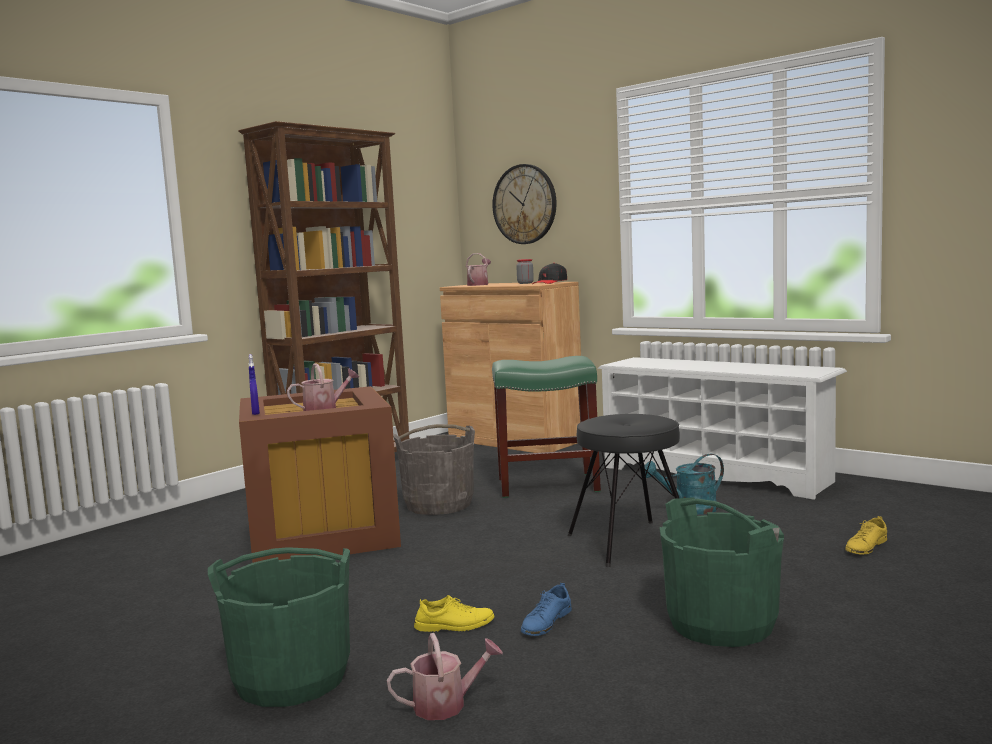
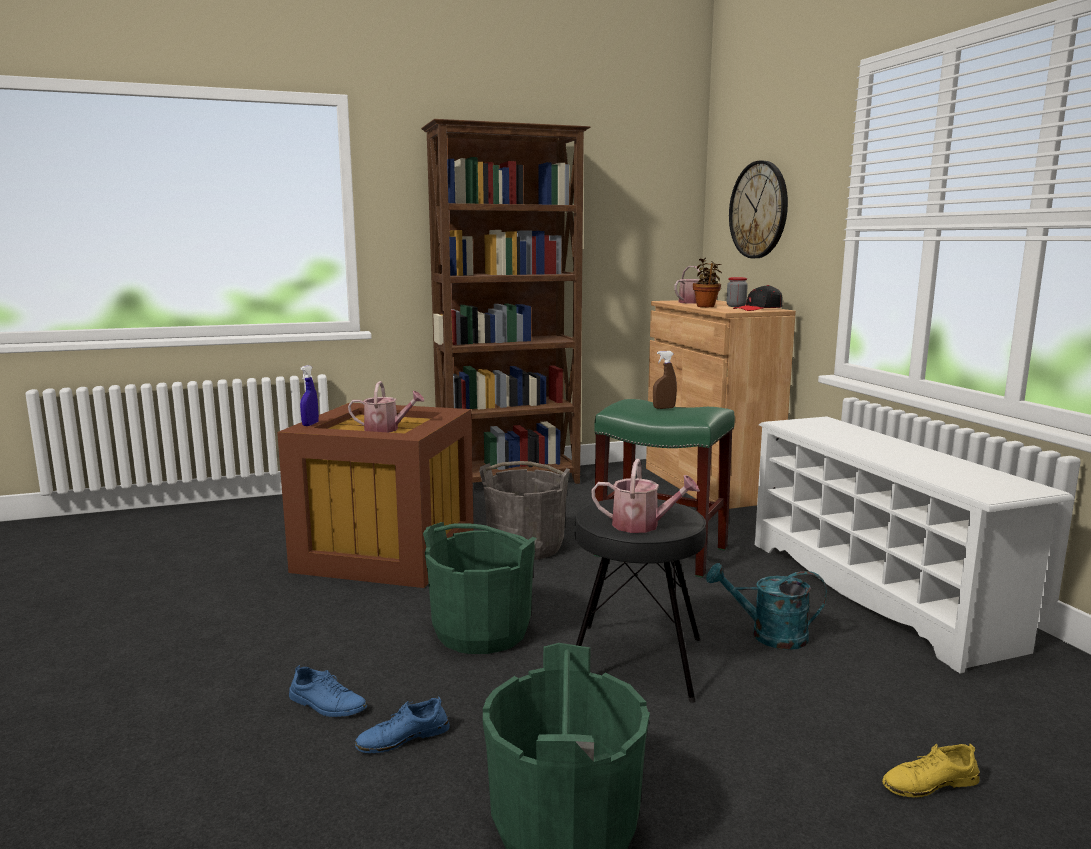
camera: 30 degrees right, 5 degrees up
green bucket [208,547,350,707] -> green bucket moved to [423,522,537,654]
watering can [387,633,503,720] -> watering can moved to [591,459,700,533]
yellow shoe [414,595,494,632] -> blue shoe [289,665,367,717]
none -> brown spray bottle [653,351,677,409]
none -> potted plant [693,258,722,307]

